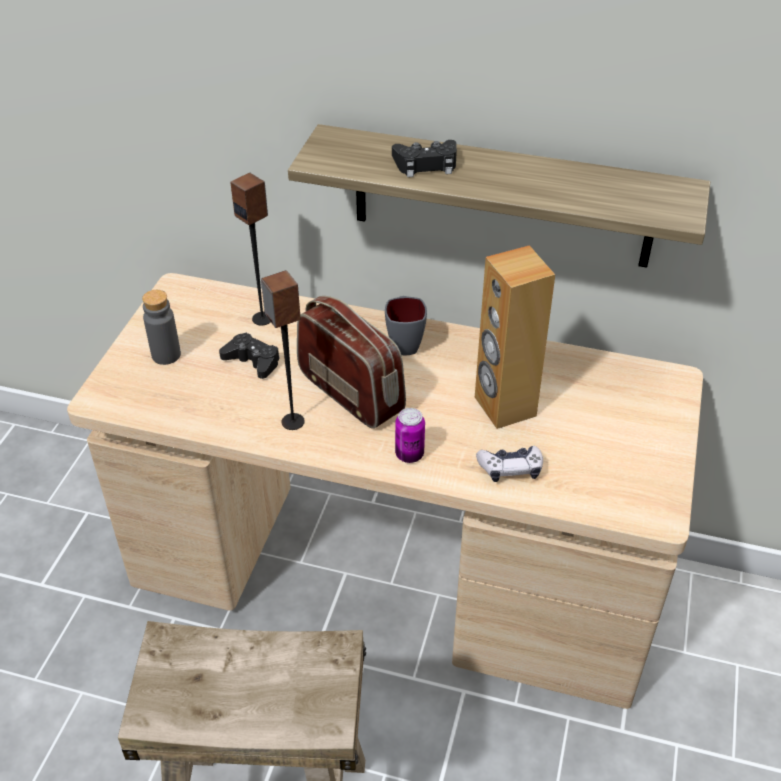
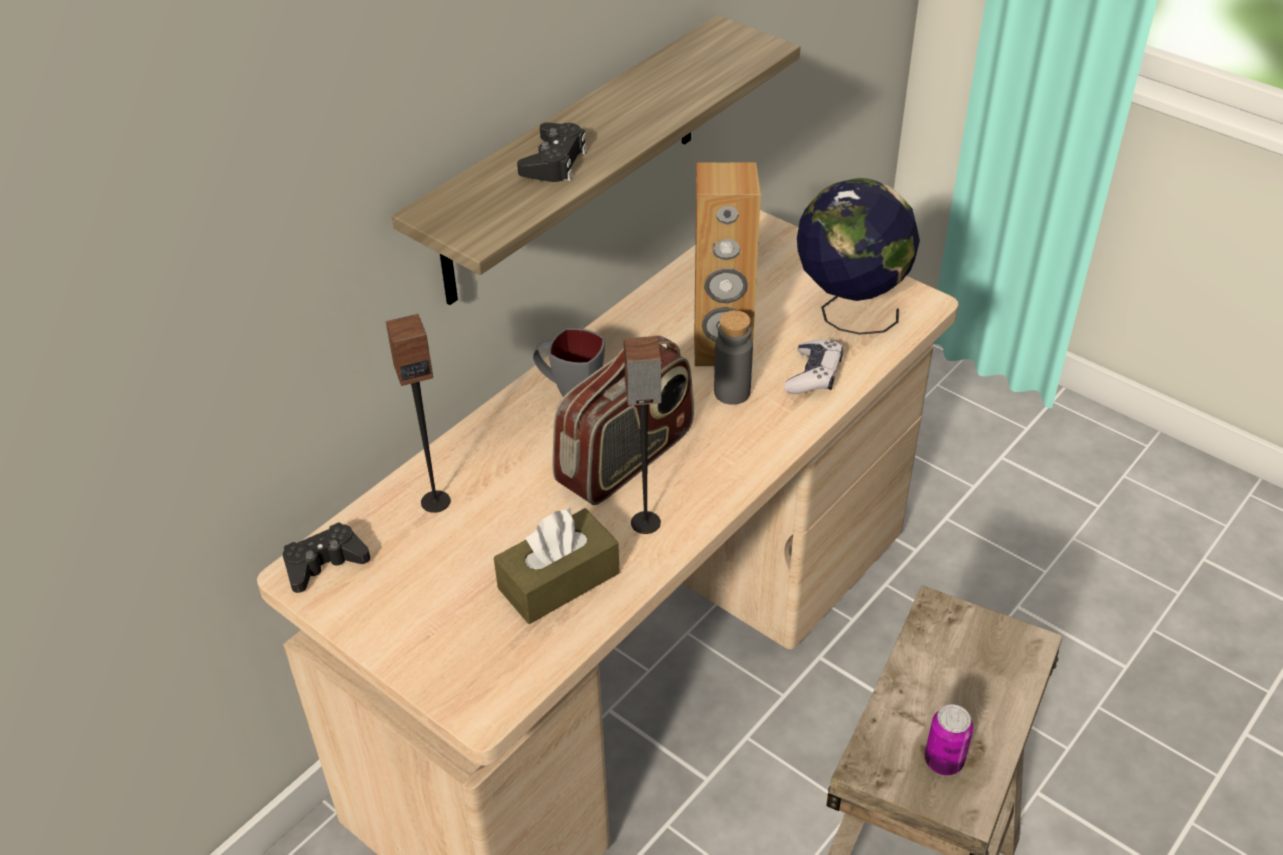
camera: 65 degrees left, 0 degrees up
grey bottle [142,290,181,365] -> grey bottle moved to [714,310,753,405]
black game controller [219,333,280,379] -> black game controller moved to [283,522,370,593]
radio [297,296,406,429] -> radio turned 150 degrees clockwise [552,335,694,505]
can [395,408,425,463] -> can moved to [925,704,973,775]
none -> brown tissue box [494,508,620,624]
none -> globe [797,178,920,335]

